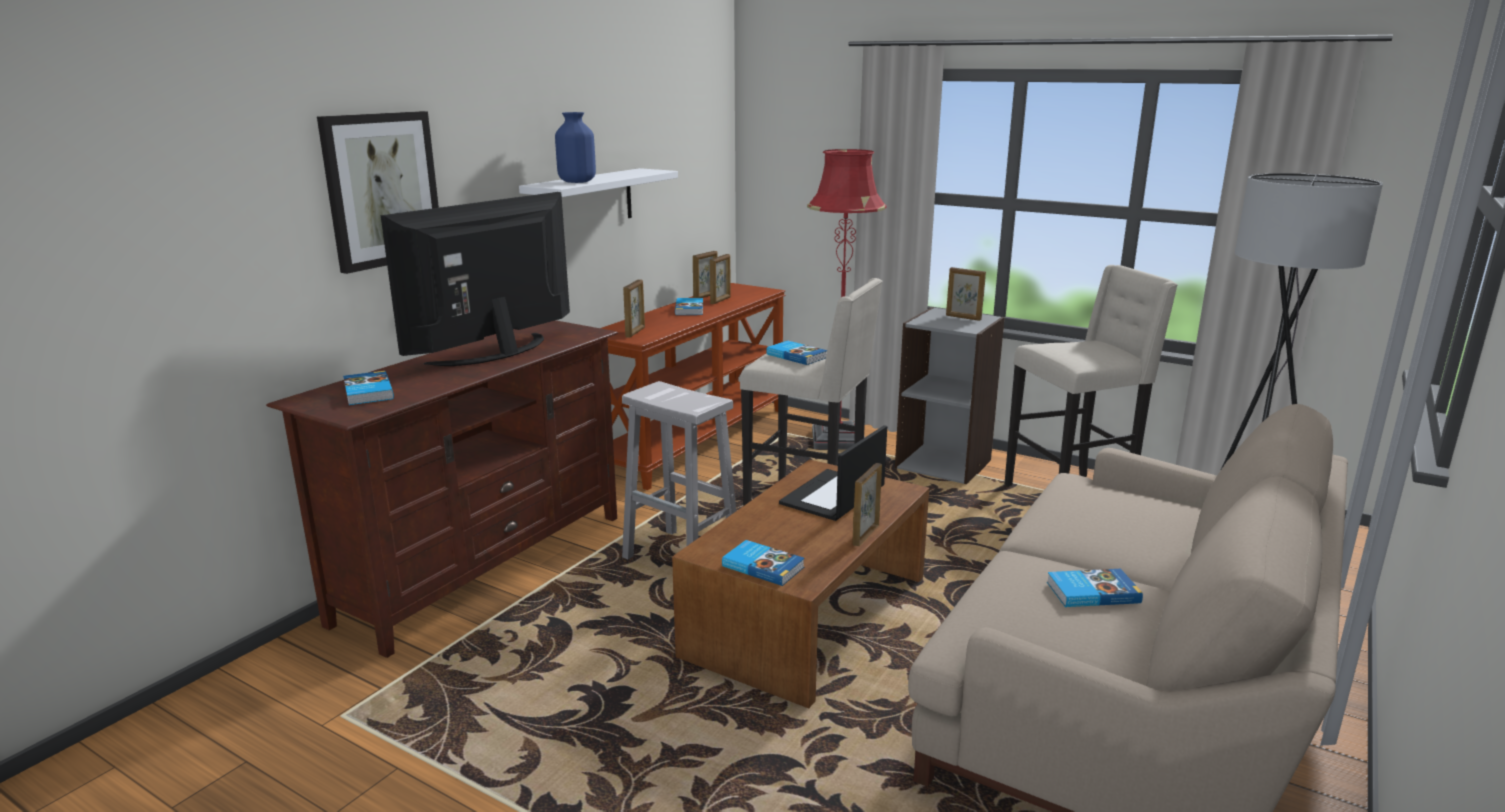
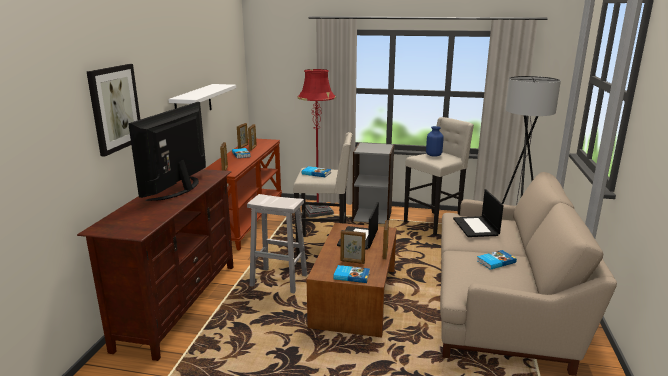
camera: 20 degrees left, 0 degrees up
book [343,371,394,405] -> none
blue vase [555,112,596,183] -> blue vase moved to [426,126,444,157]
picture frame [946,267,986,321] -> picture frame moved to [340,230,366,264]
none -> laptop [453,189,504,237]

